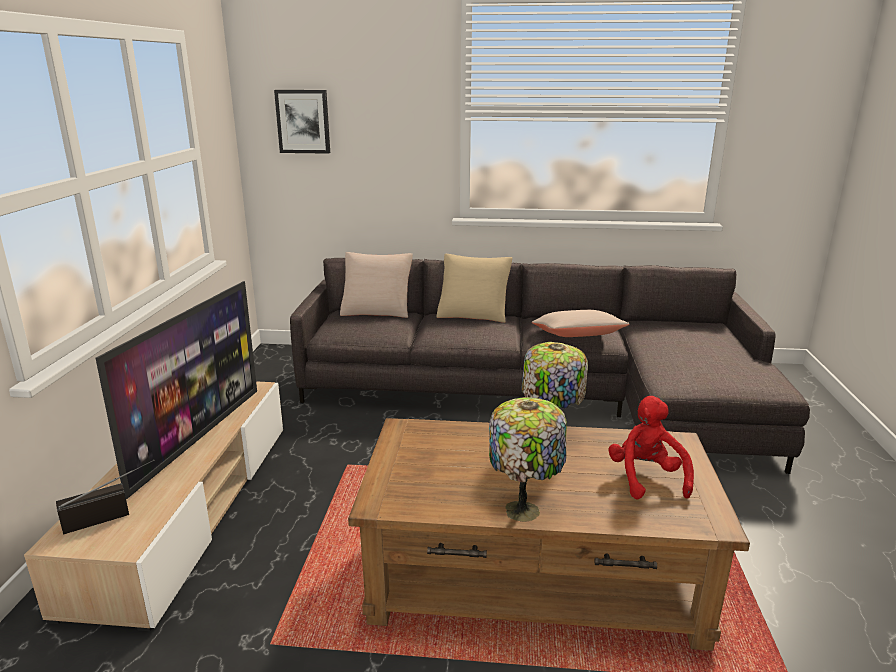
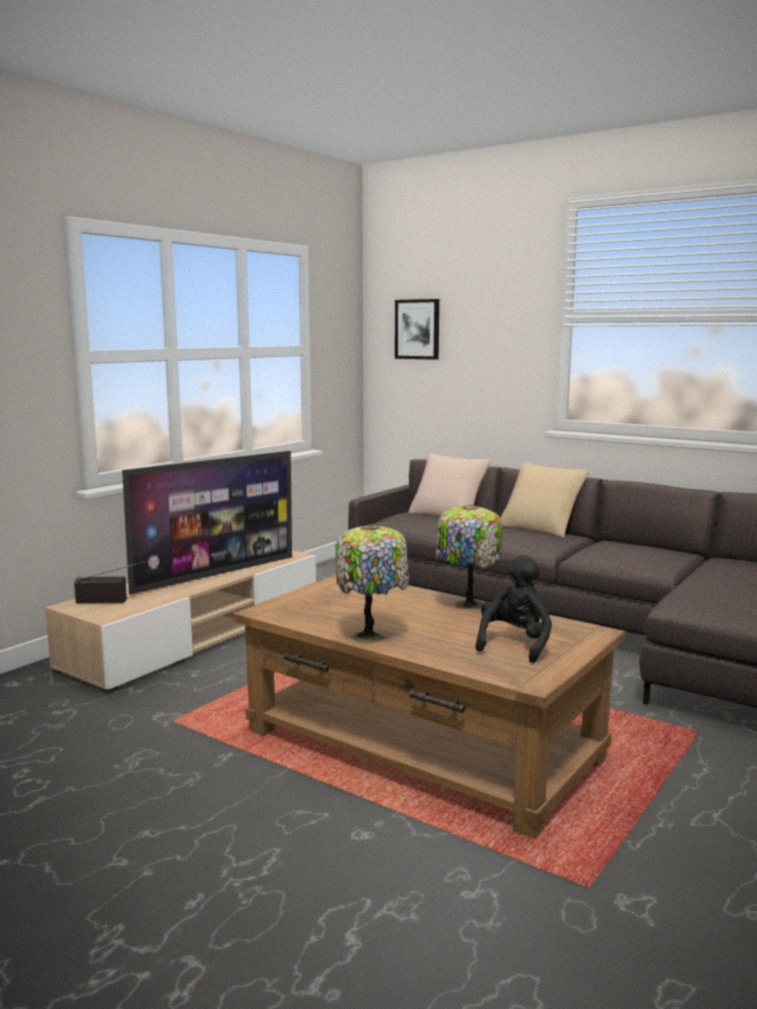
camera: 30 degrees right, 10 degrees down
beige pillow [532,310,630,337] -> none
red plush toy [608,396,694,499] -> black plush toy [475,555,552,663]

